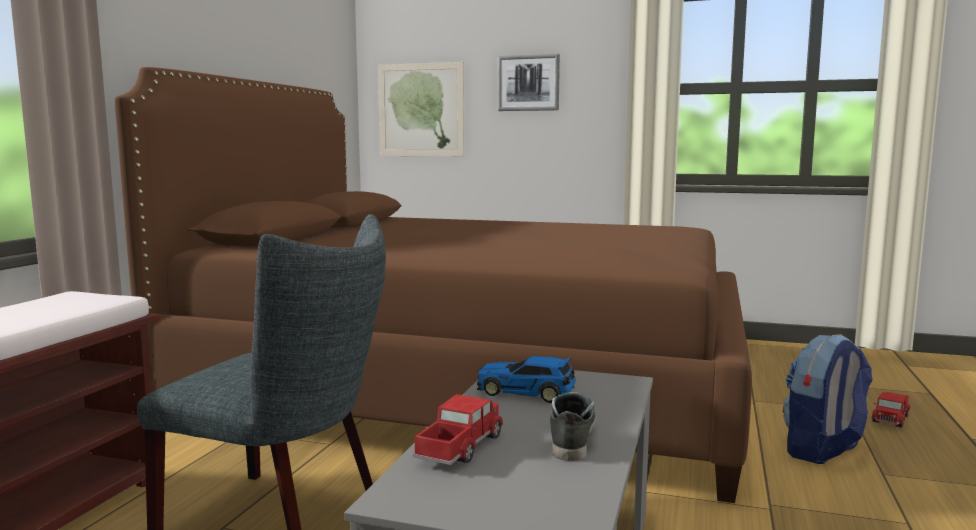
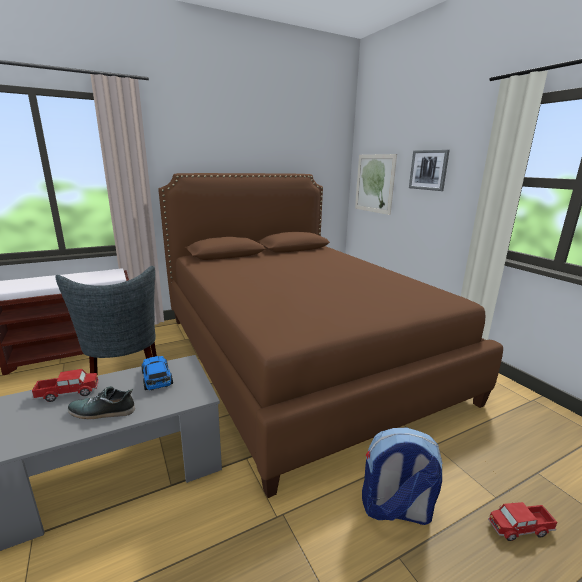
camera: 45 degrees right, 10 degrees up
shoe [550,392,595,461] -> shoe turned 150 degrees counterclockwise [68,386,135,419]

